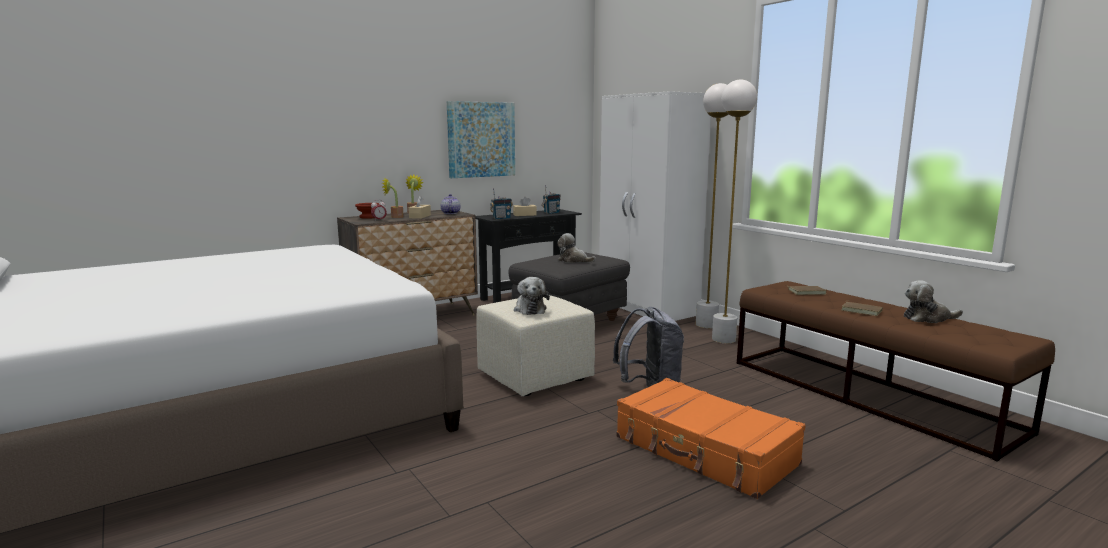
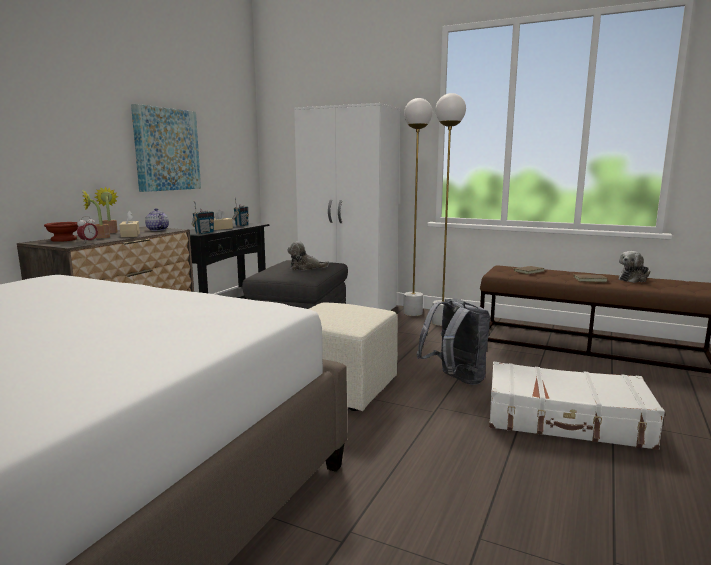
camera: 30 degrees left, 0 degrees up
plush toy [514,277,550,315] -> none
orange suitcase [616,378,806,499] -> white suitcase [489,362,665,450]

